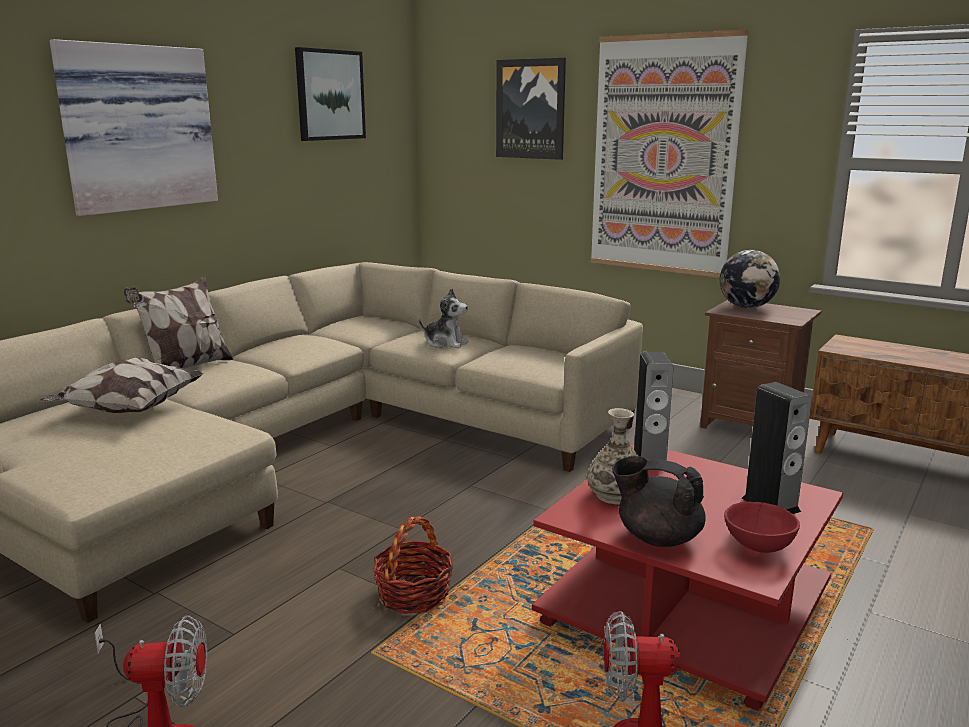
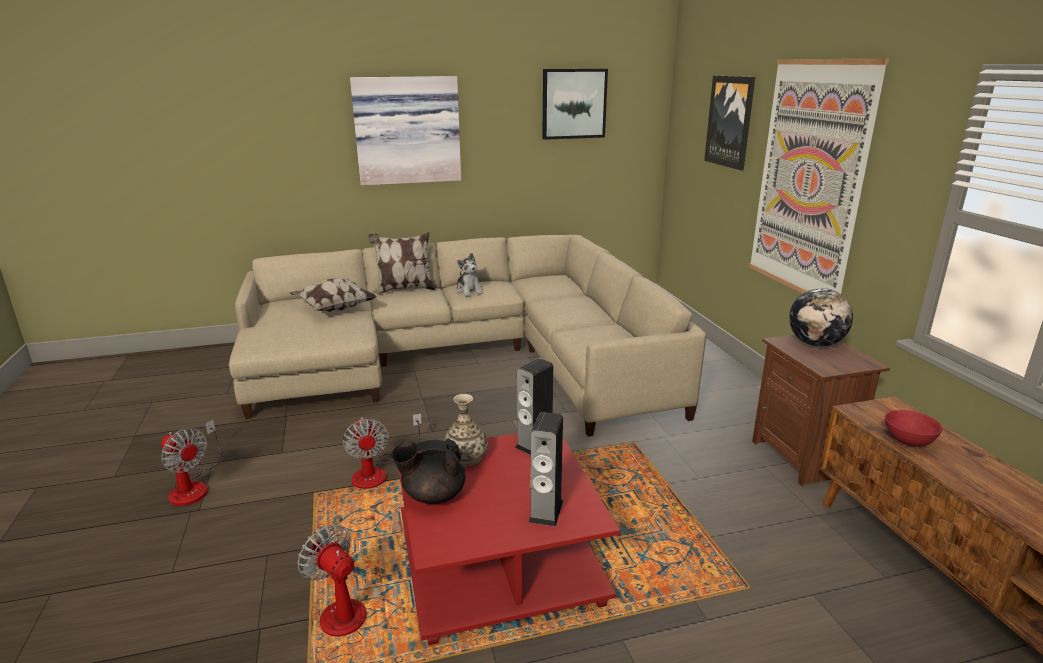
camera: 40 degrees right, 5 degrees up
basket [373,516,453,614] -> fan [343,414,422,489]
plush toy [419,288,469,348] -> plush toy moved to [456,253,483,296]
black teapot [612,456,706,547] -> black teapot turned 75 degrees counterclockwise [391,439,466,504]
red bowl [724,502,800,553] -> red bowl moved to [885,410,942,446]

